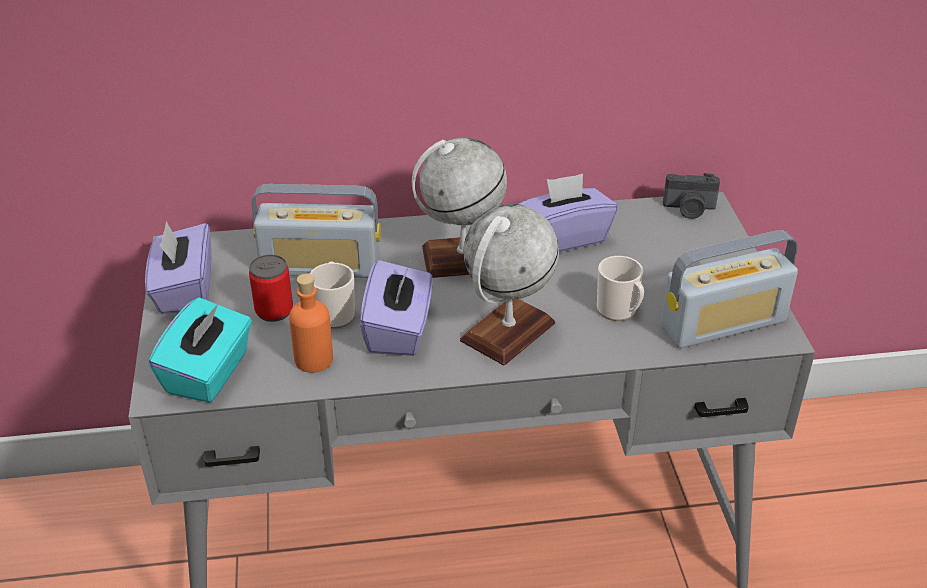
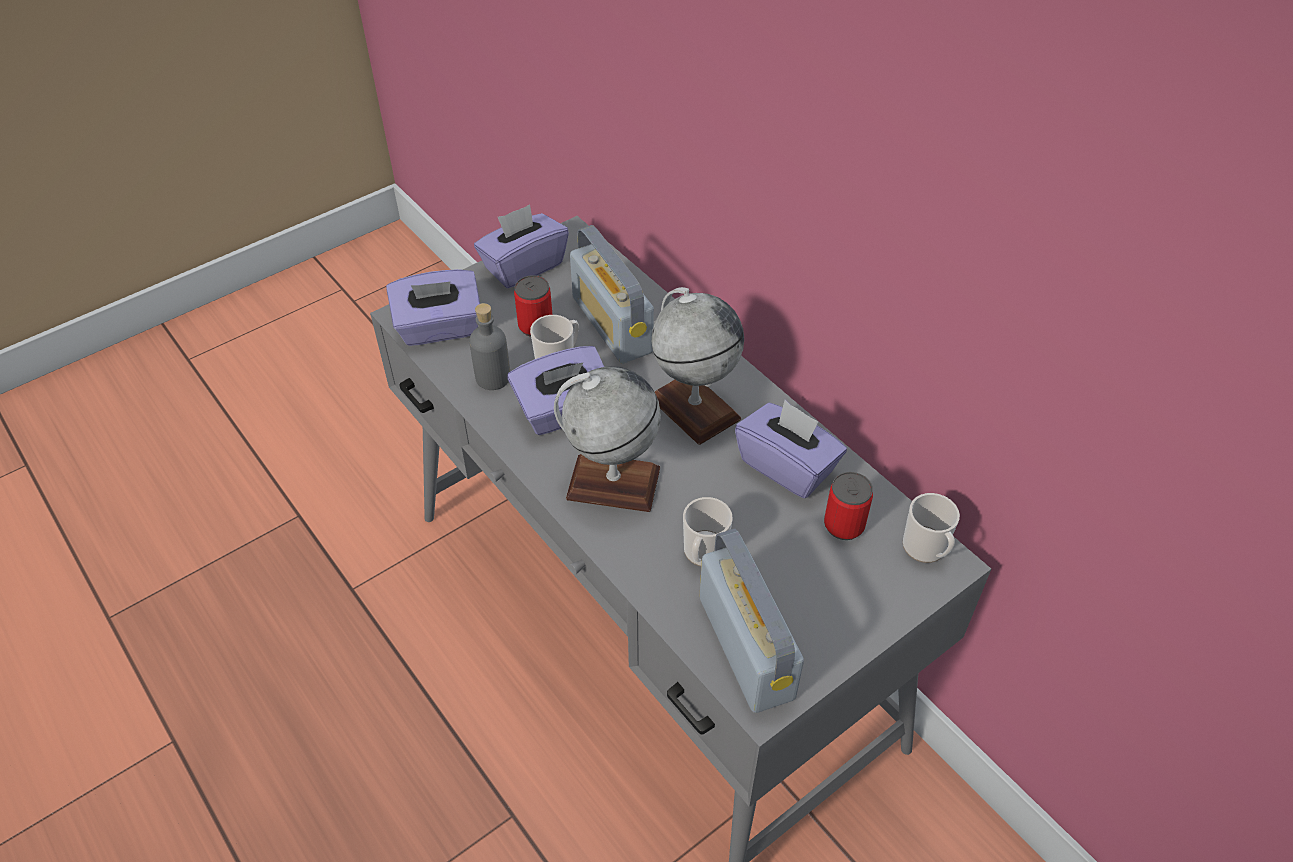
camera: 60 degrees right, 10 degrees up
turquoise tissue box [149,297,252,403] -> purple tissue box [386,269,480,346]
orange bottle [289,274,333,373] -> grey bottle [469,303,510,390]
radio [660,230,798,348] -> radio turned 150 degrees counterclockwise [699,529,804,713]
camera [663,173,720,219] -> mug [903,493,960,563]
none -> can [824,472,873,540]

